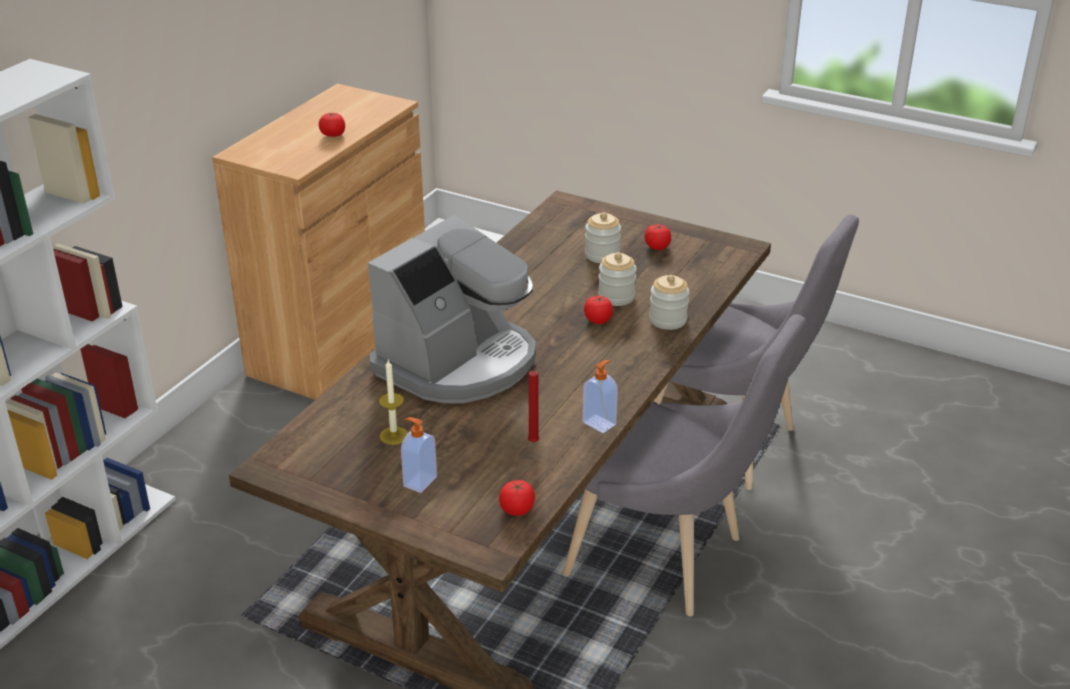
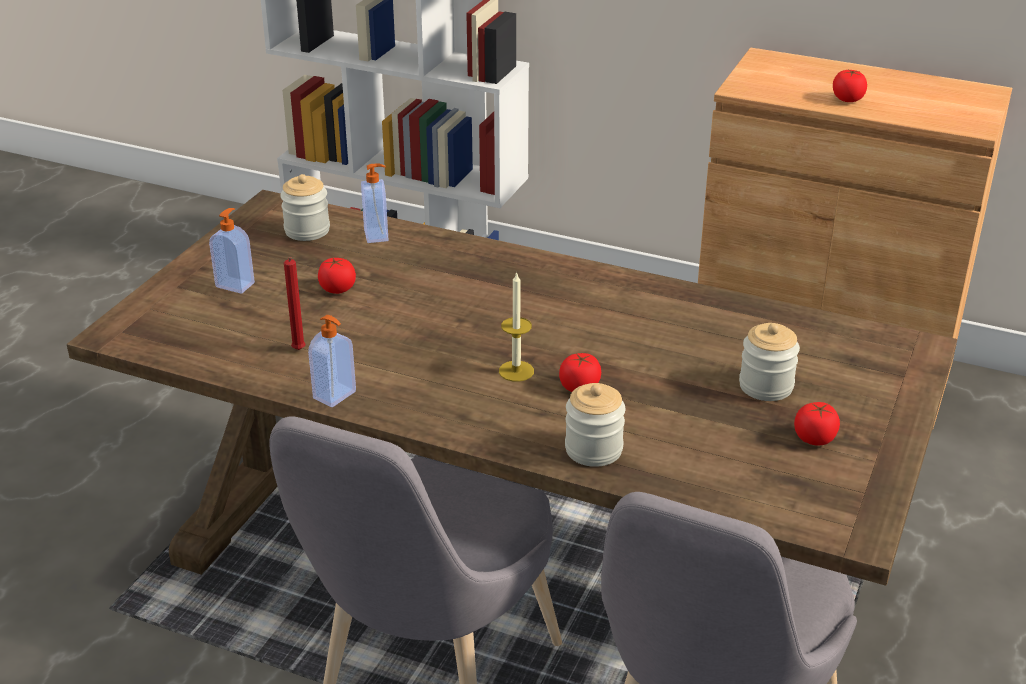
camera: 85 degrees right, 0 degrees up
coffee machine [368,215,536,403] -> none
candle [379,360,408,445] -> candle moved to [499,272,534,382]
tomato [499,480,535,516] -> tomato moved to [318,258,356,294]
jar [598,252,637,306] -> jar moved to [280,174,330,241]
none -> soap dispenser [361,164,388,243]

